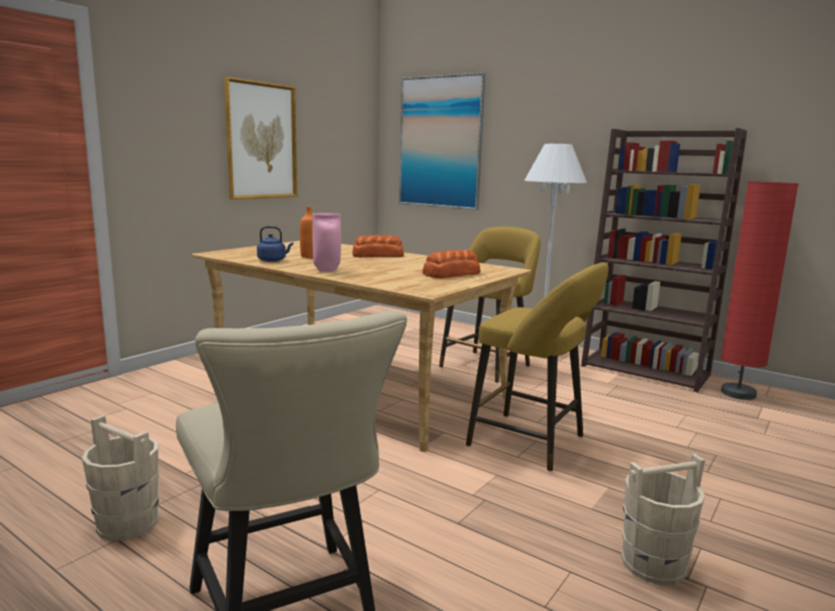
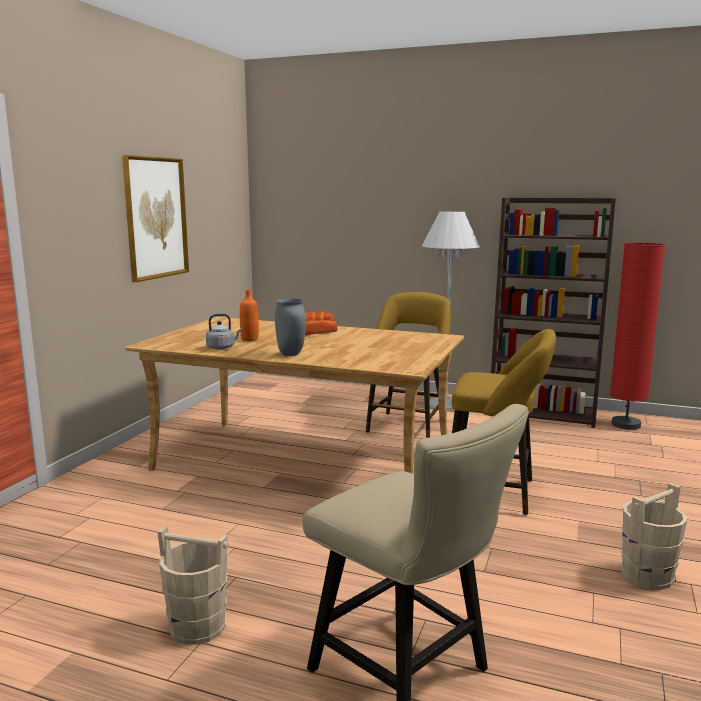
camera: 15 degrees left, 0 degrees up
blue kettle [257,226,293,262] -> grey kettle [206,314,243,349]
pink vase [312,213,341,272] -> grey vase [275,298,306,356]
picture [399,73,485,210] -> none
bread [422,250,480,278] -> none

